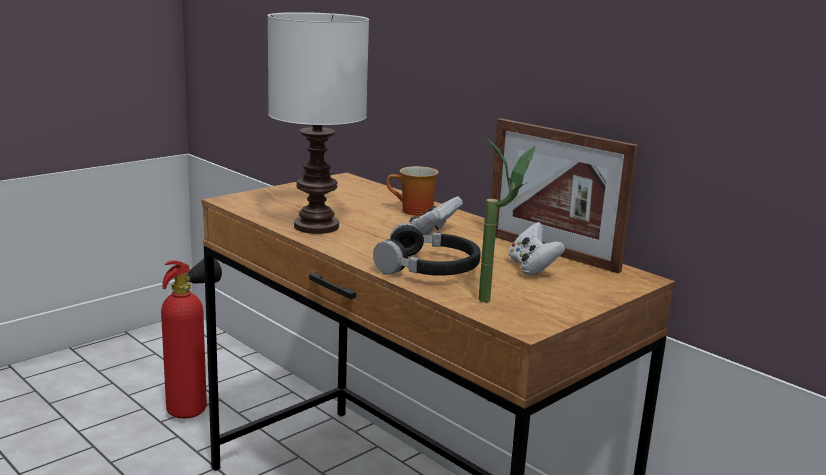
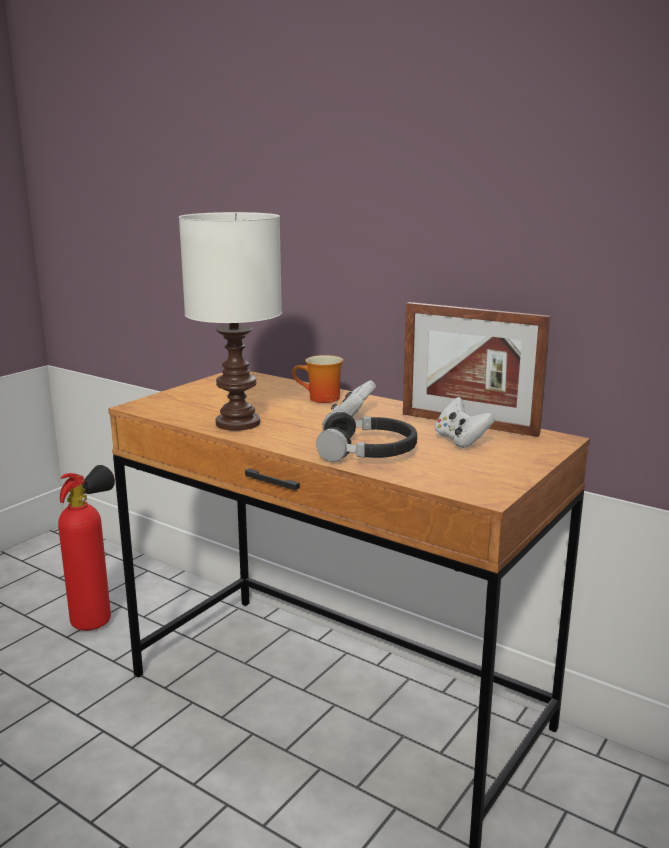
camera: 10 degrees left, 0 degrees up
potted plant [478,137,535,303] -> none

